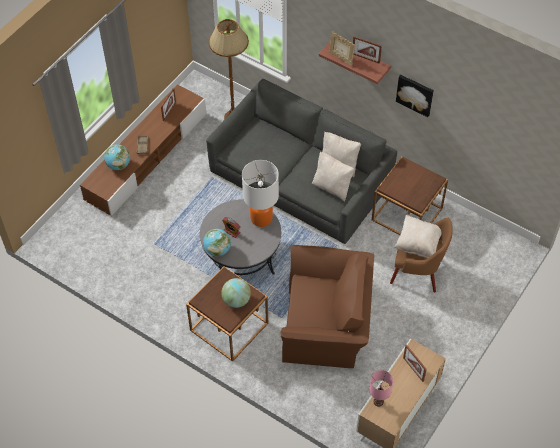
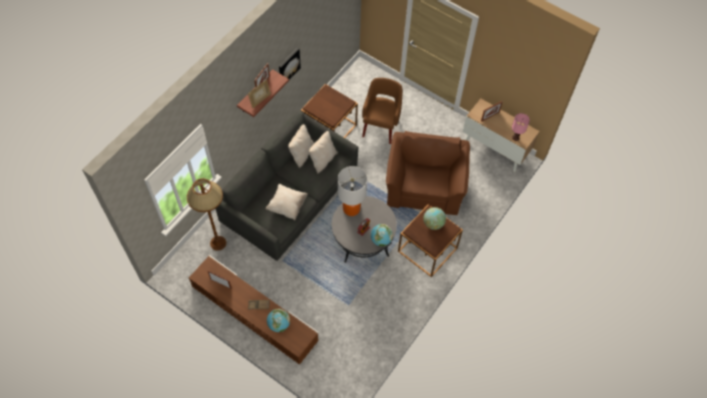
camera: 90 degrees left, 5 degrees up
beige pillow [394,215,442,258] -> beige pillow moved to [265,184,308,220]

